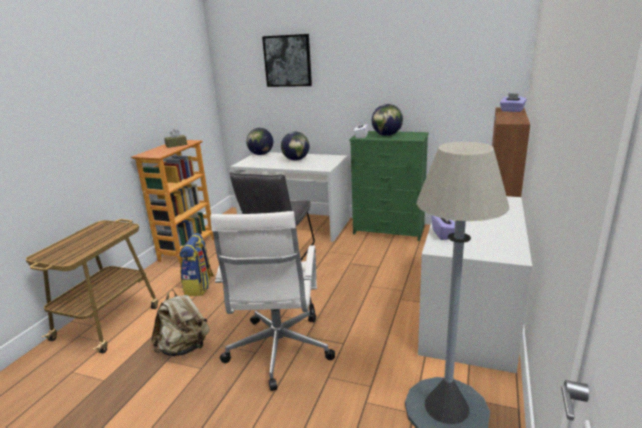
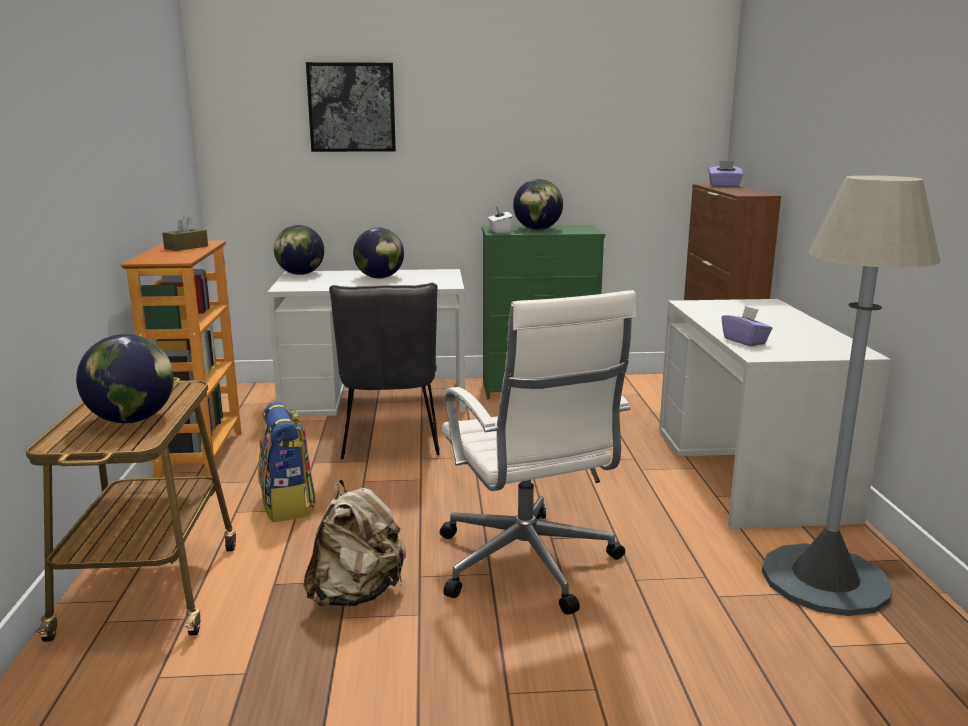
camera: 25 degrees left, 5 degrees down
none -> globe [76,334,174,423]

